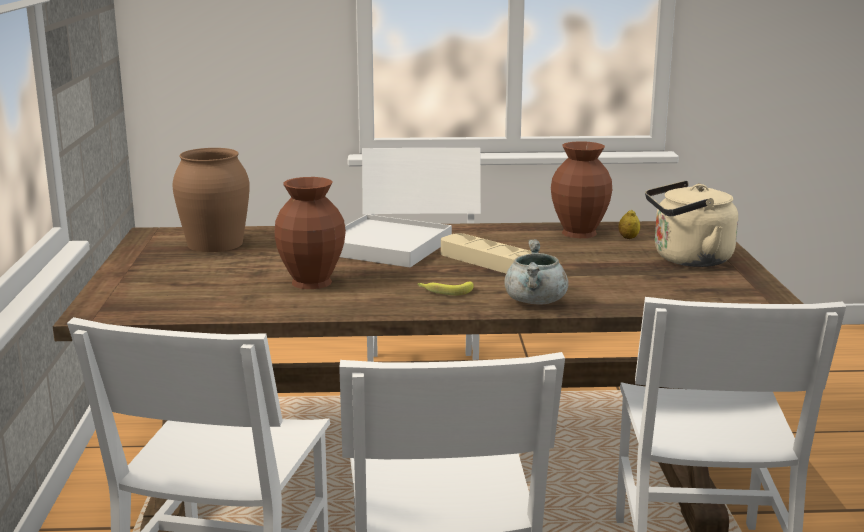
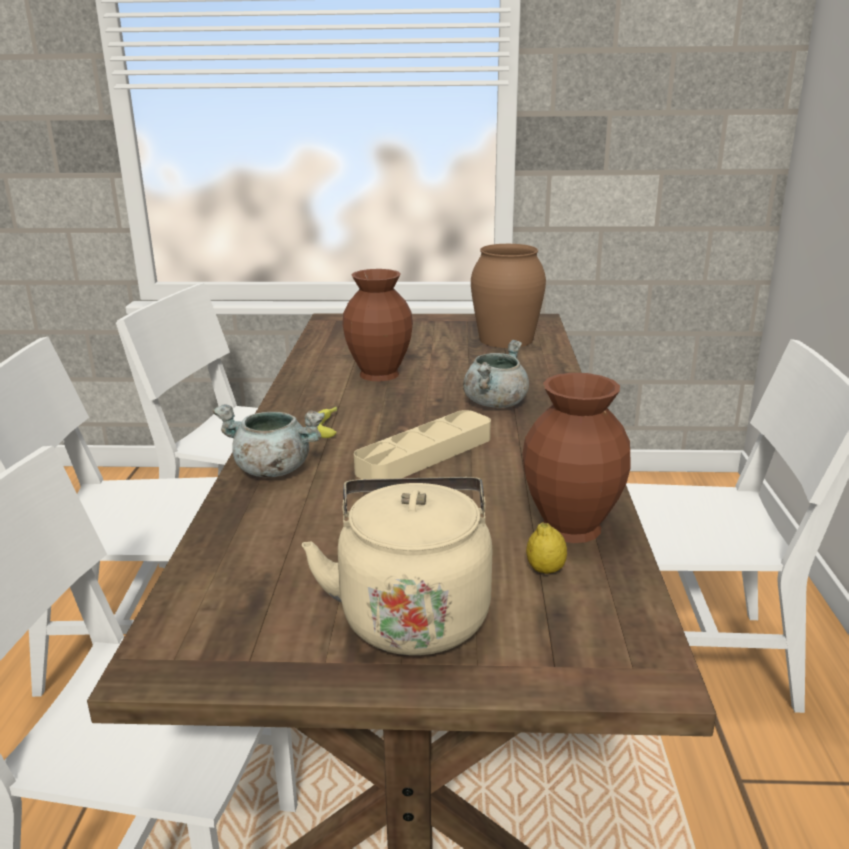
camera: 95 degrees right, 5 degrees up
white tray [340,214,452,267] -> grey cooking pot [463,340,529,408]

